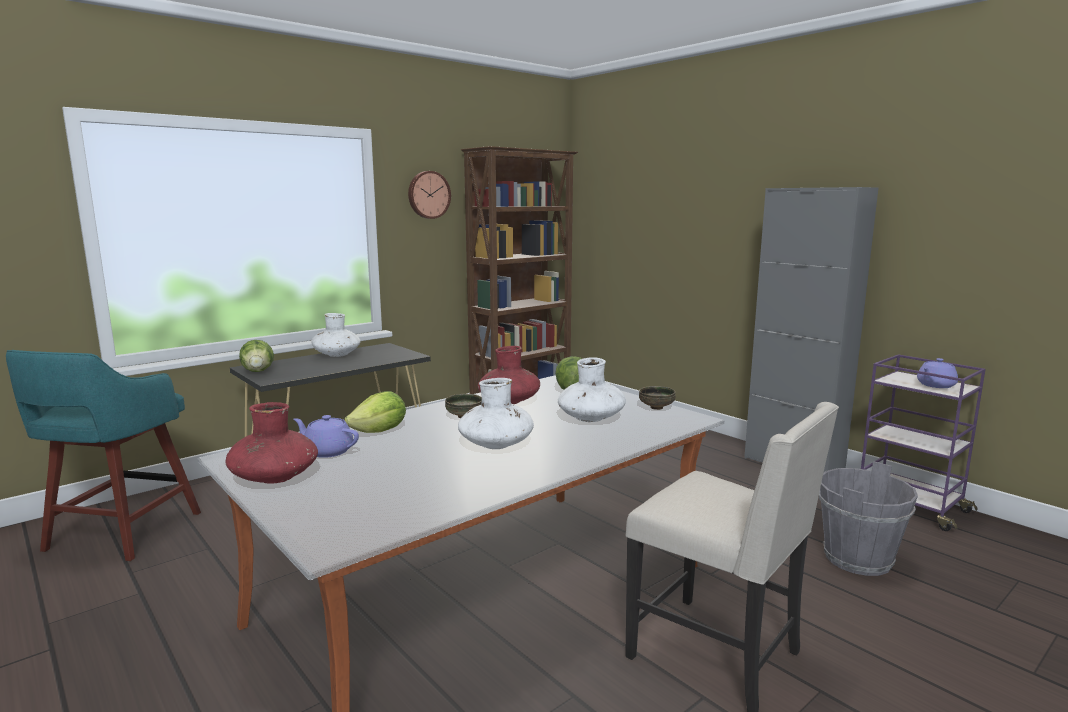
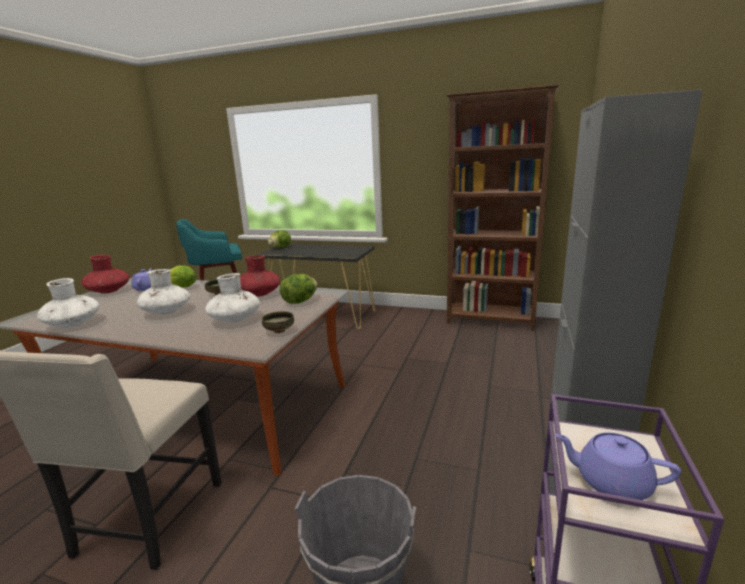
camera: 60 degrees right, 5 degrees up
white vase [312,313,361,357] -> white vase moved to [37,278,99,328]
wall clock [408,171,451,219] -> none

